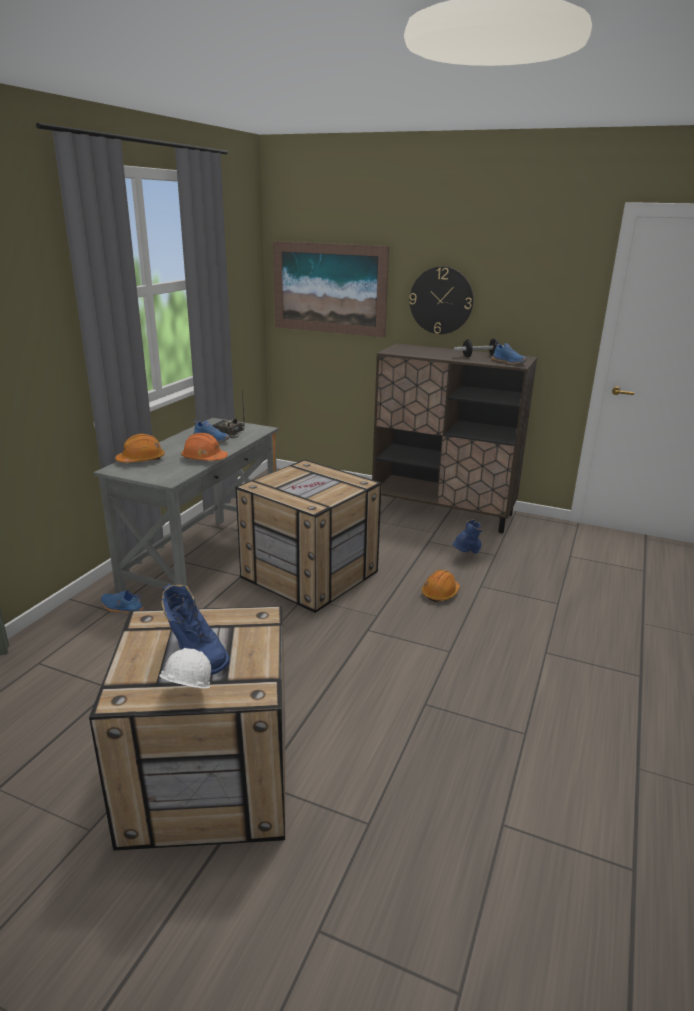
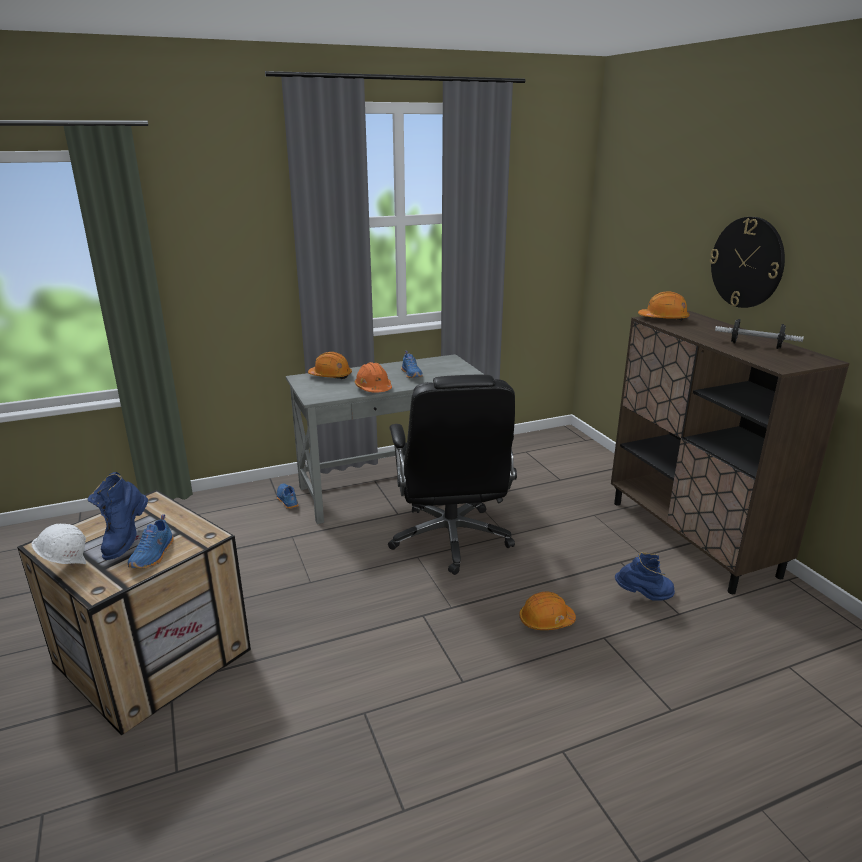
camera: 45 degrees right, 0 degrees up
radio [212,390,245,438] -> none
crate [235,459,382,613] -> black office chair [388,374,517,575]
picture [273,241,389,337] -> none
blue shoe [492,342,527,364] -> blue shoe moved to [128,514,174,568]
none -> orange hard hat [638,291,690,321]

